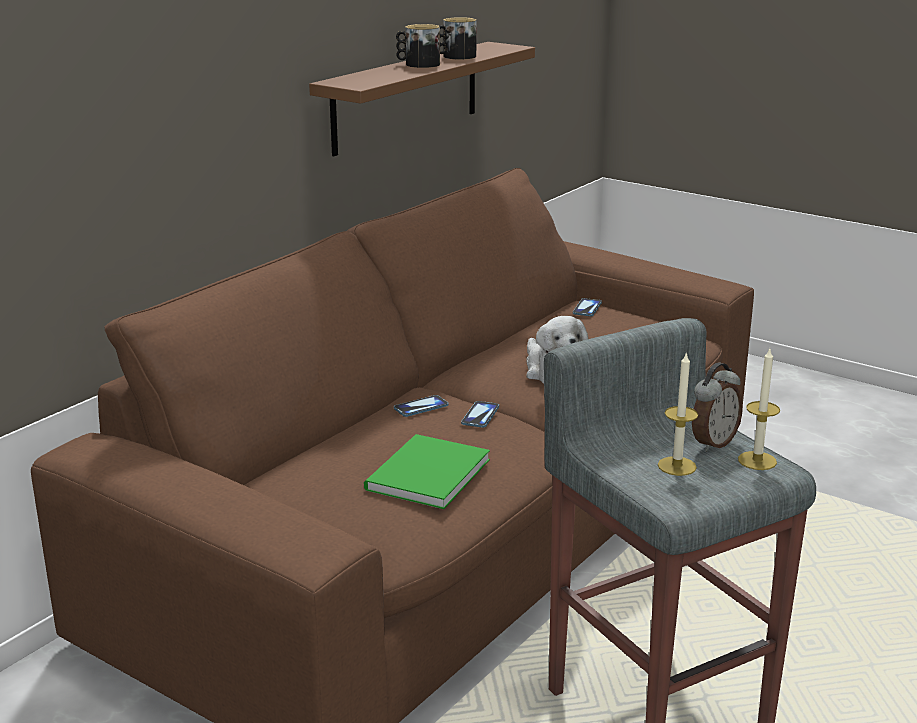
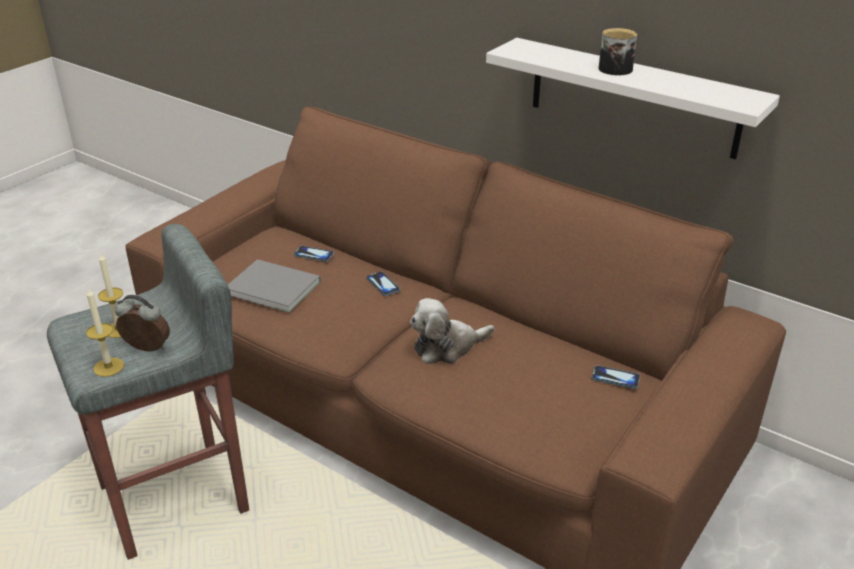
camera: 90 degrees right, 10 degrees up
brown shelf [309,42,535,156] -> white shelf [486,38,780,159]
green book [364,434,490,509] -> grey book [228,259,321,313]
mug [440,17,477,59] -> none
phone [461,401,499,428] -> phone moved to [294,246,334,262]
alarm clock [692,363,743,452] -> alarm clock turned 150 degrees clockwise [115,295,170,351]

